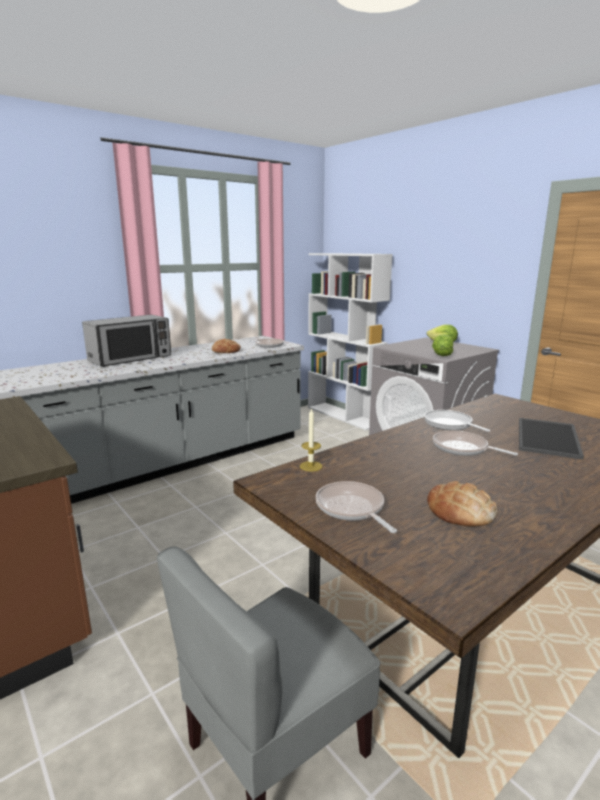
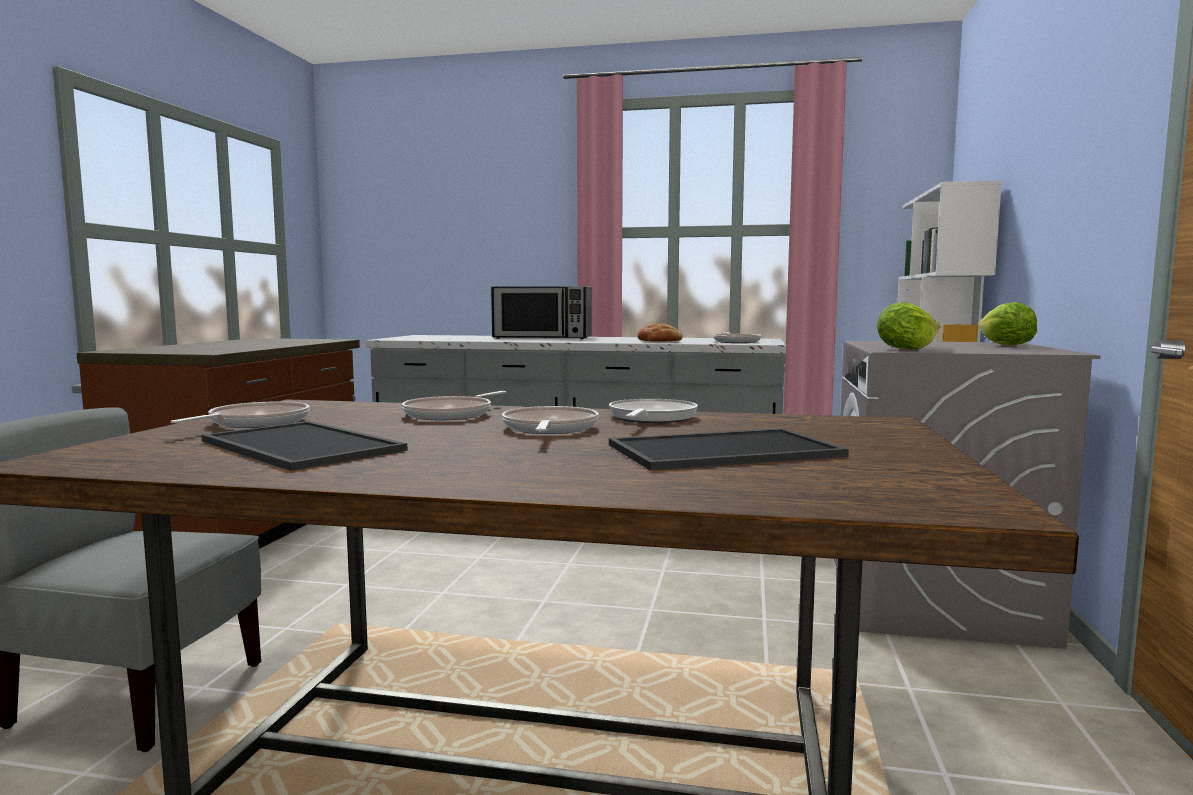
camera: 50 degrees right, 10 degrees down
candle [300,408,322,472] -> none
bread [427,481,498,527] -> tray [201,421,408,471]
none -> frying pan [402,391,506,420]

